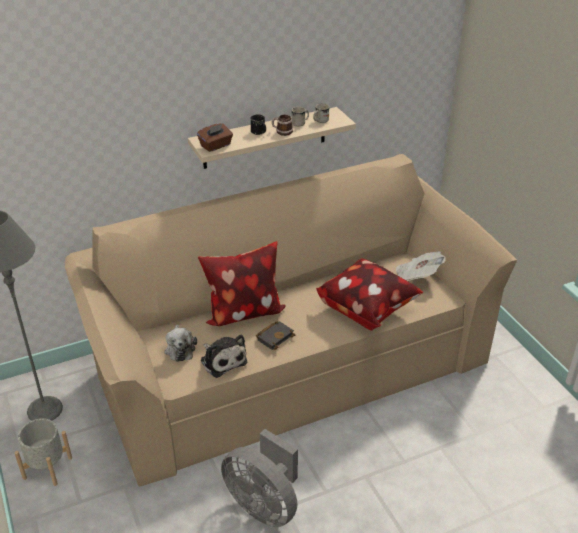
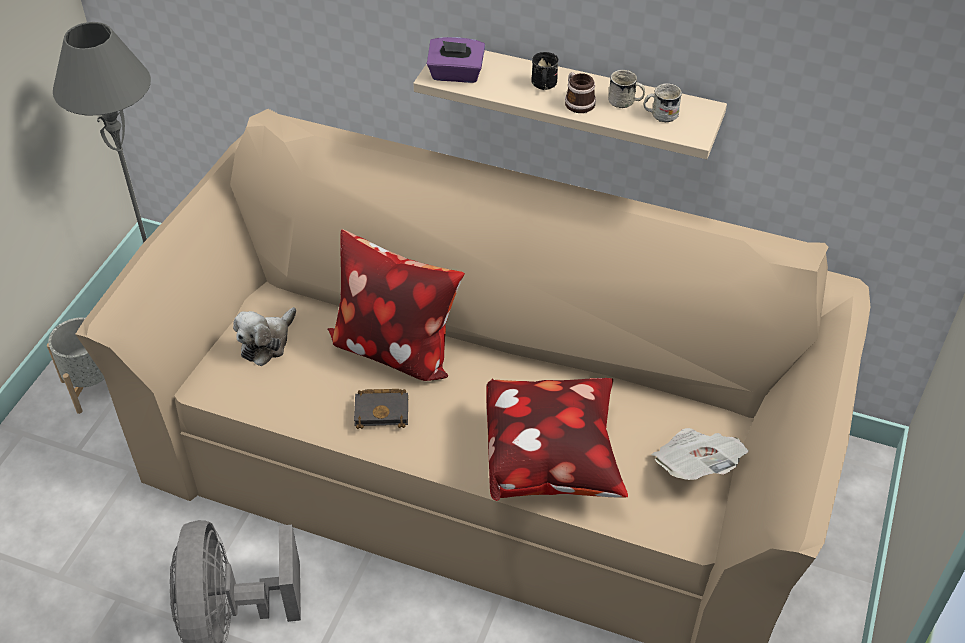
camera: 45 degrees right, 10 degrees up
brown tissue box [197,123,233,152] -> purple tissue box [427,37,485,83]
plush toy [200,334,247,378] -> none

